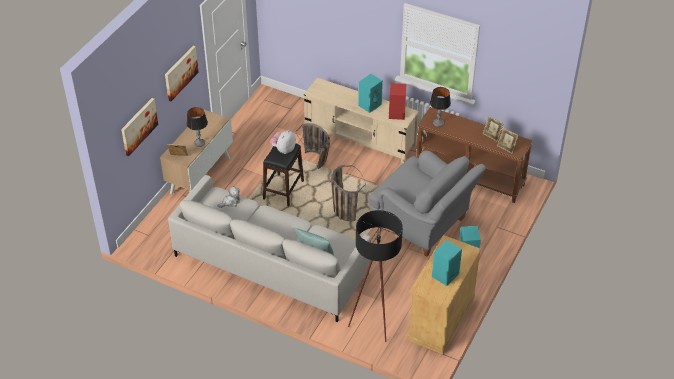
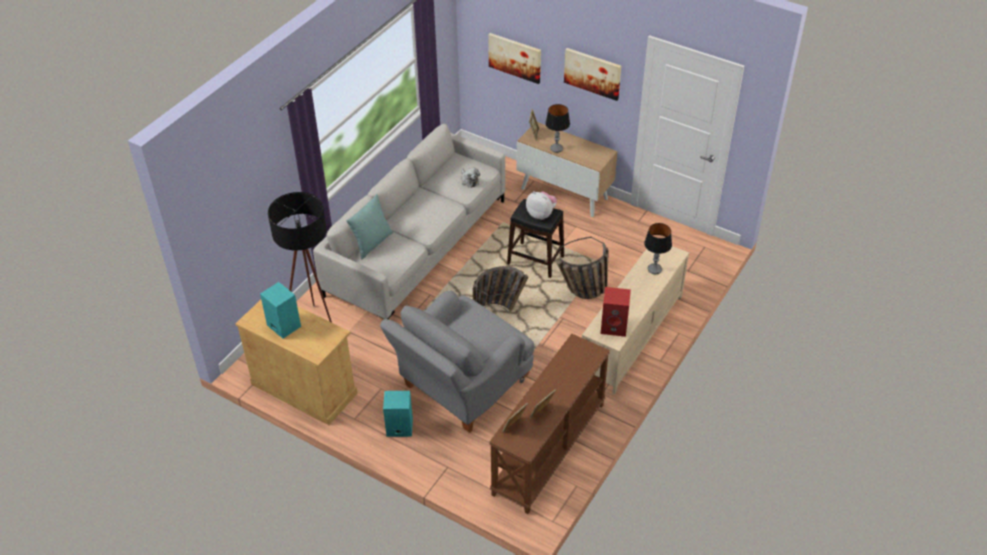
camera: 95 degrees right, 0 degrees up
turquoise speaker [358,74,383,113] -> none
table lamp [430,87,451,127] -> table lamp moved to [644,223,672,274]

